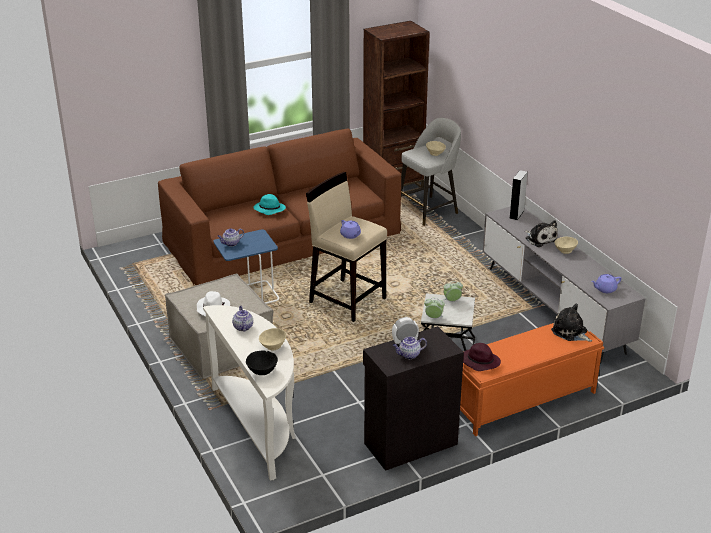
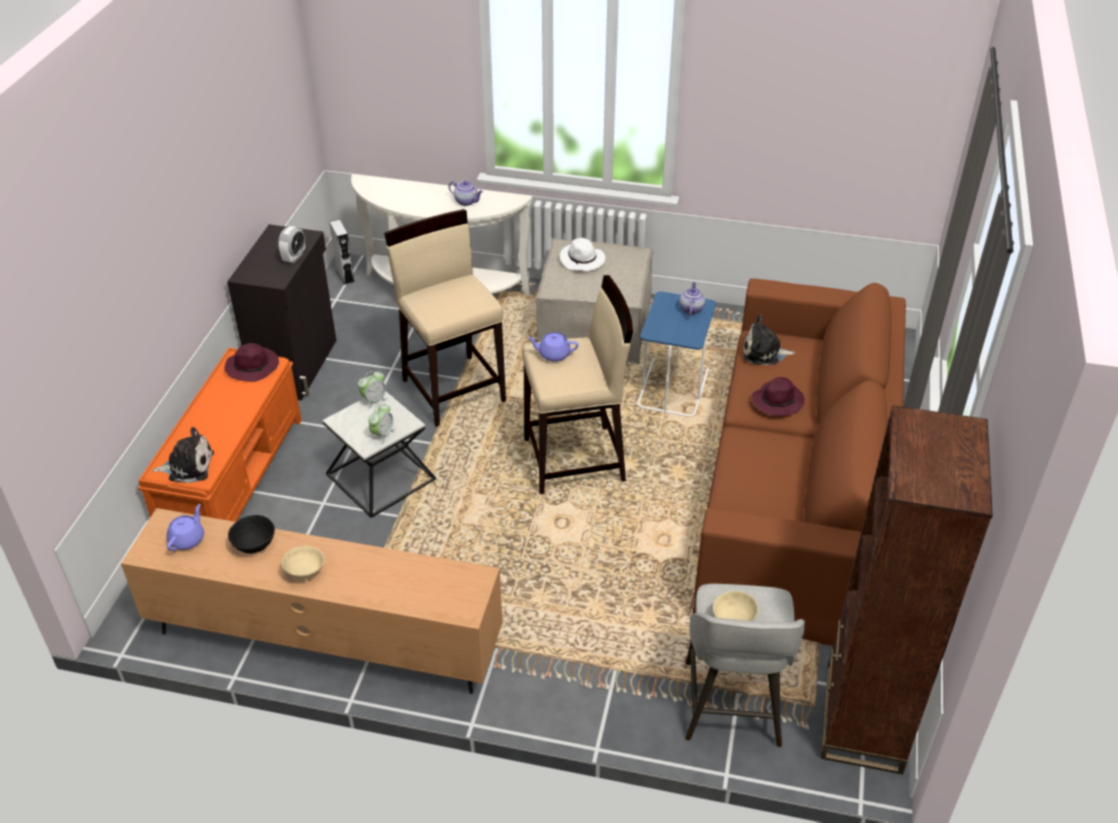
camera: 130 degrees right, 10 degrees up
black bowl [246,350,278,375] -> black bowl moved to [228,515,275,554]
turquoise hat [253,194,286,215] -> purple hat [752,377,805,416]
beige bowl [259,328,286,350] -> none
teapot [393,336,427,359] -> none
grey tv stand [483,206,646,364] -> brown tv stand [121,508,502,694]
grey speaker [509,170,528,220] -> grey speaker moved to [329,220,355,285]
plush toy [525,220,558,247] -> plush toy moved to [743,315,796,365]
none -> beige stool [384,209,506,427]

